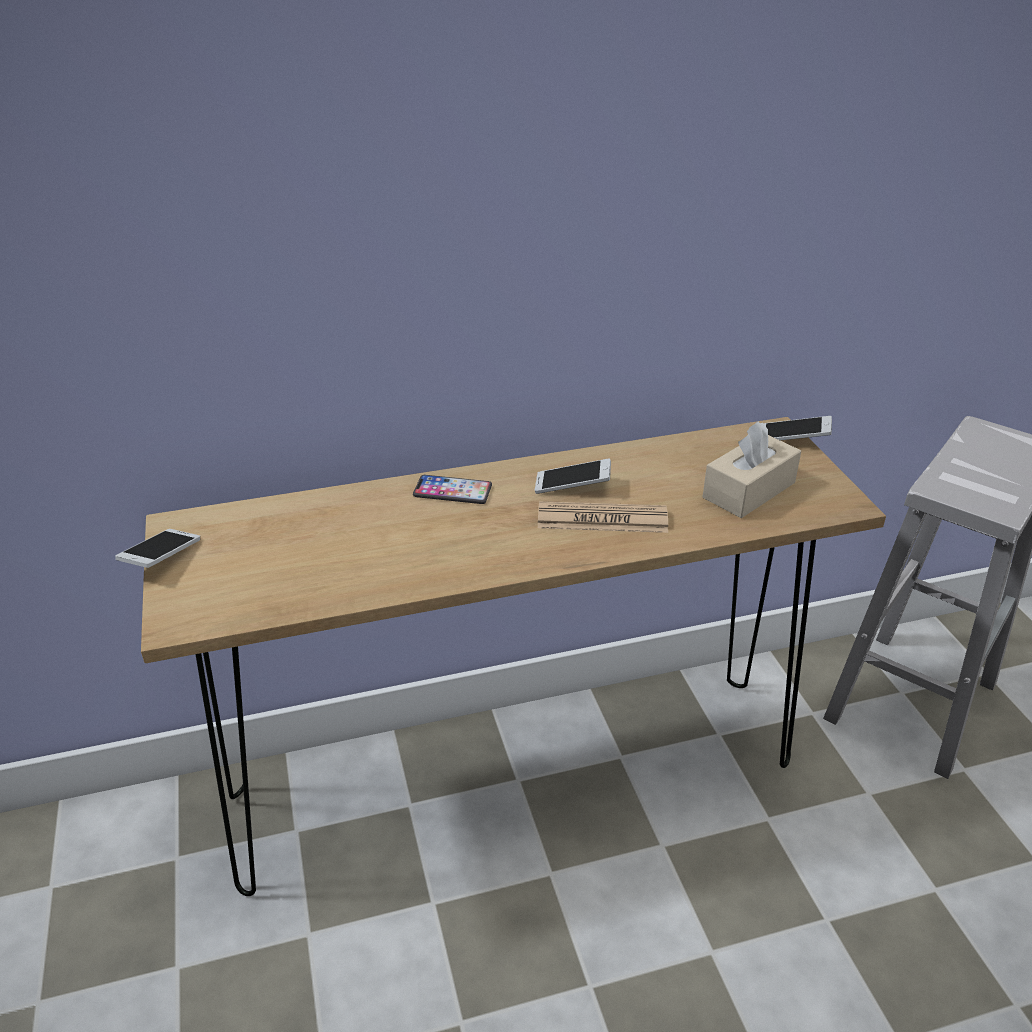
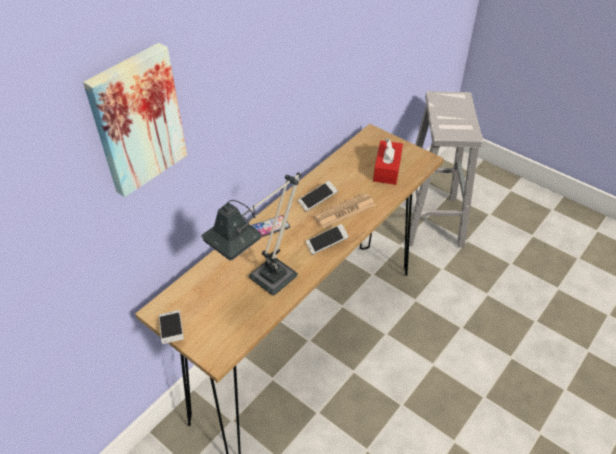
camera: 35 degrees left, 10 degrees up
beige tissue box [703,421,801,518] -> red tissue box [373,138,403,185]
phone [764,416,832,441] -> phone moved to [306,224,349,255]
none -> picture [83,43,187,197]
none -> table lamp [201,172,302,295]

